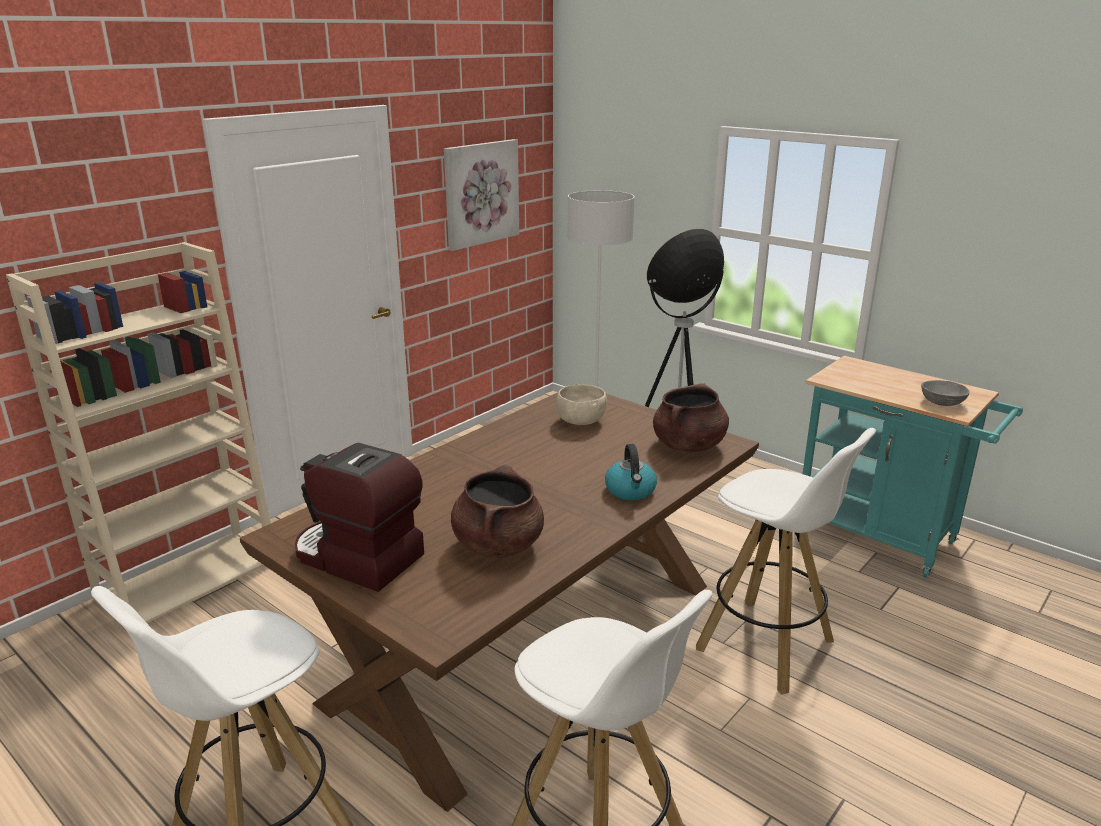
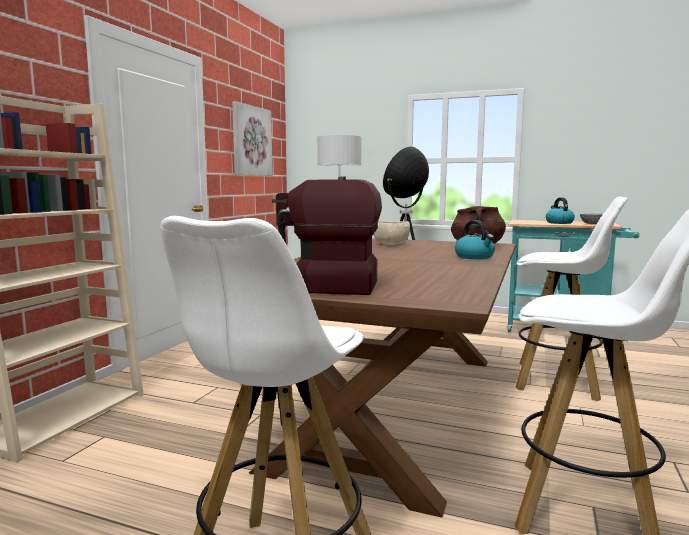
camera: 20 degrees left, 15 degrees down
brown cooking pot [451,465,544,558] -> none
none -> kettle [546,197,575,224]

